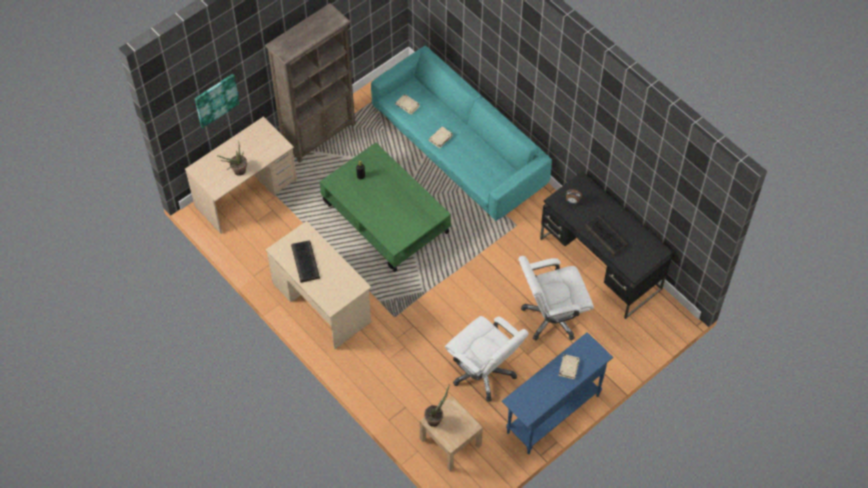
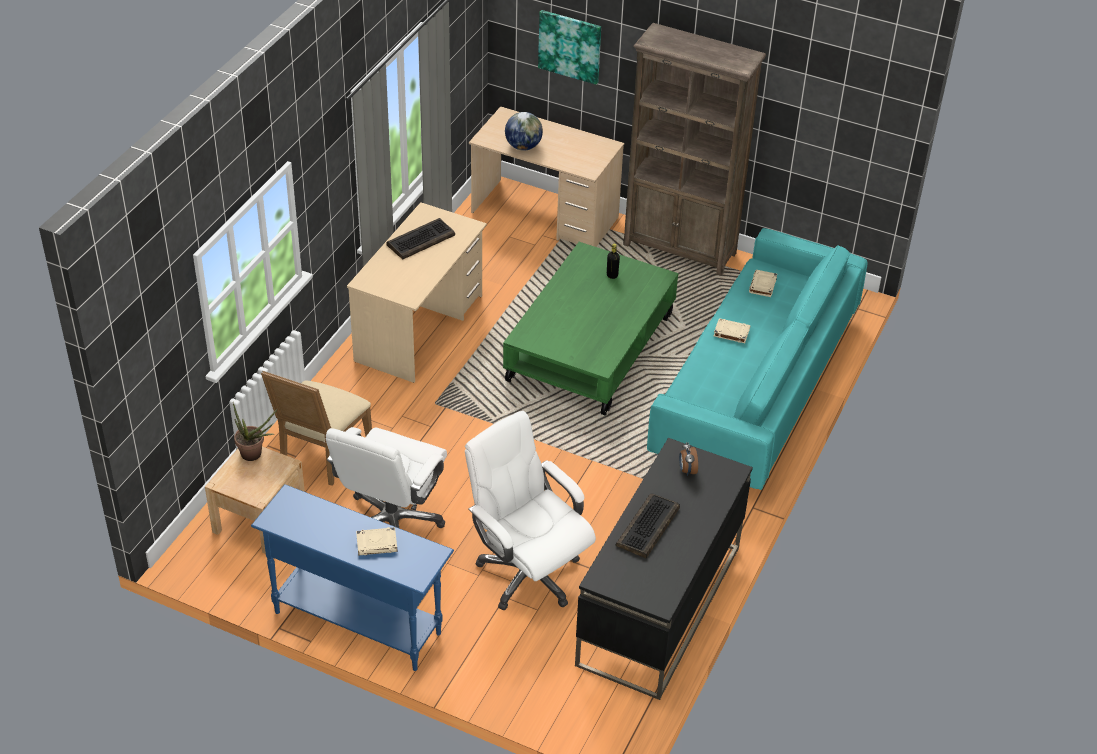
camera: 65 degrees right, 15 degrees down
potted plant [217,140,247,176] -> globe [505,112,543,151]
none -> beige chair [261,371,372,486]

